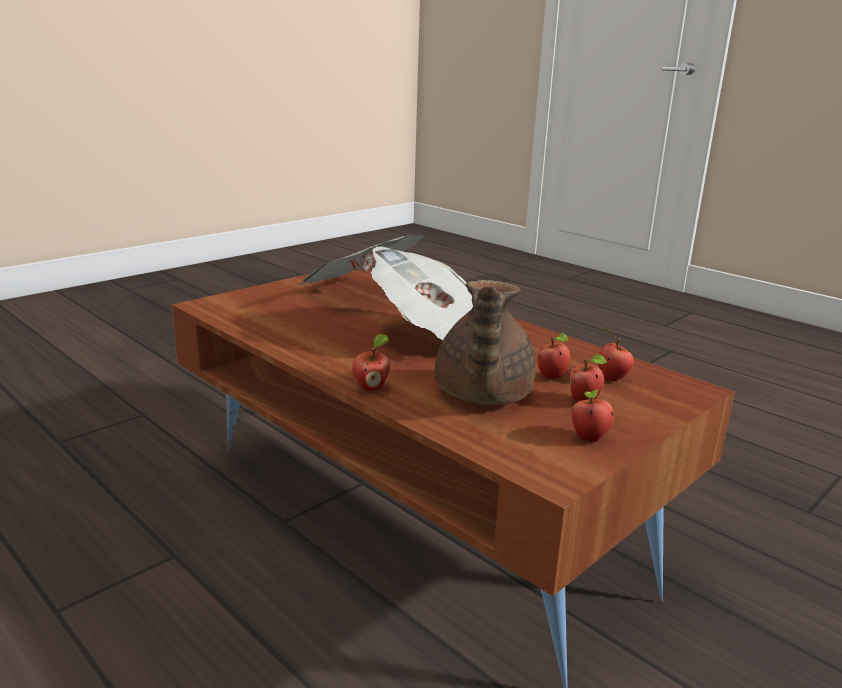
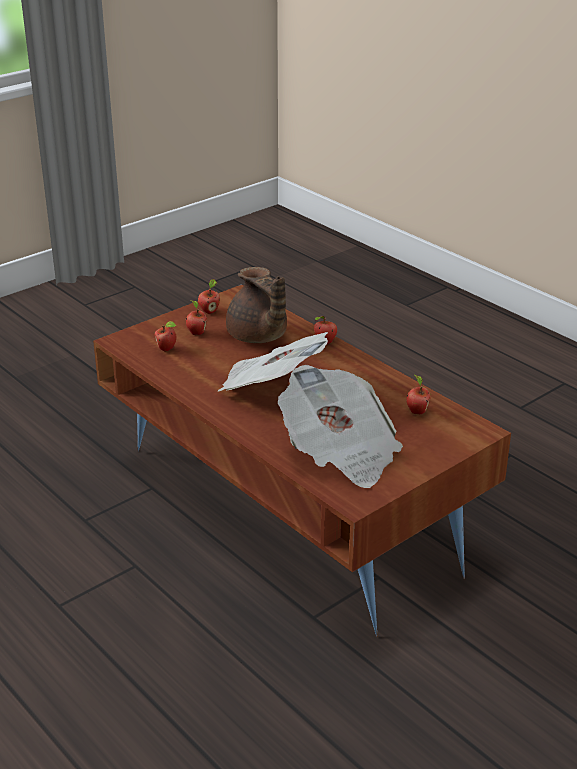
camera: 175 degrees left, 10 degrees up
brown teapot [435,280,536,405] -> brown teapot turned 135 degrees clockwise [226,267,287,343]
apple [538,333,570,379] -> apple moved to [406,375,430,414]

